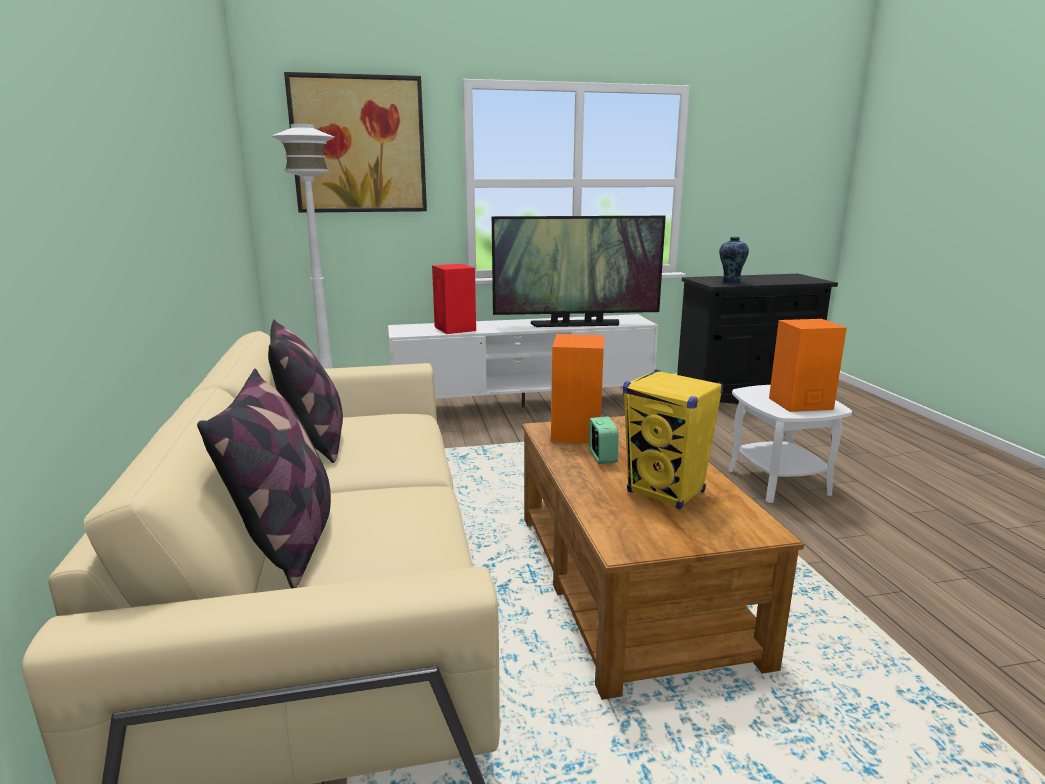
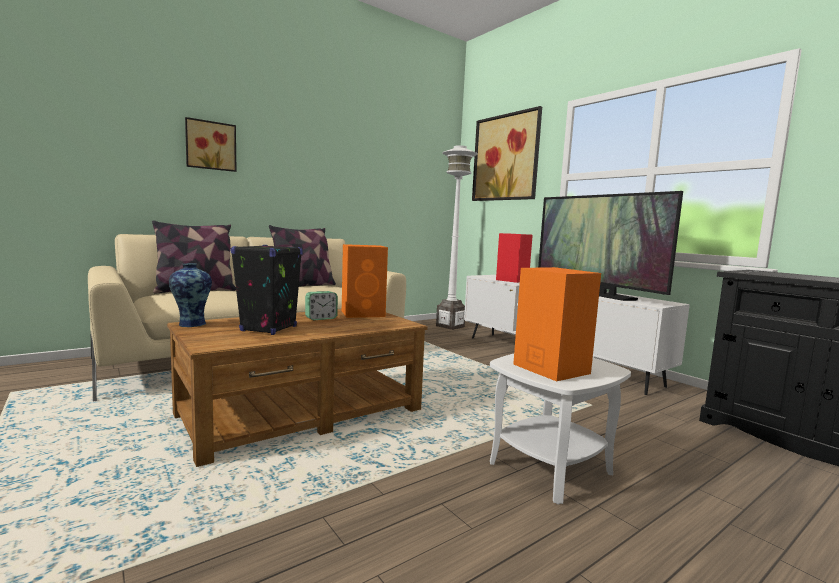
camera: 65 degrees right, 10 degrees down
yellow speaker [623,369,724,509] -> black speaker [230,245,303,335]
vase [719,237,749,284] -> vase moved to [169,263,212,327]
none -> picture [185,117,237,172]

